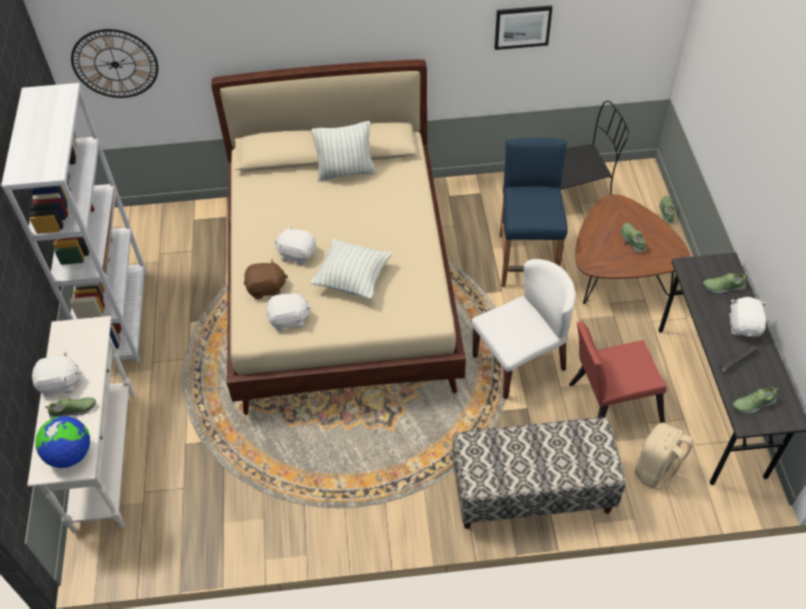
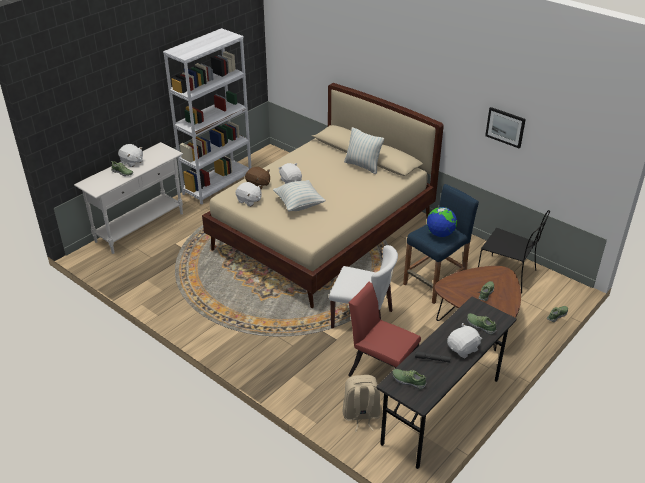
camera: 45 degrees right, 15 degrees down
globe [35,416,90,468] -> globe moved to [427,207,457,237]
wall clock [71,29,158,98] -> none
bench [452,417,626,529] -> none

